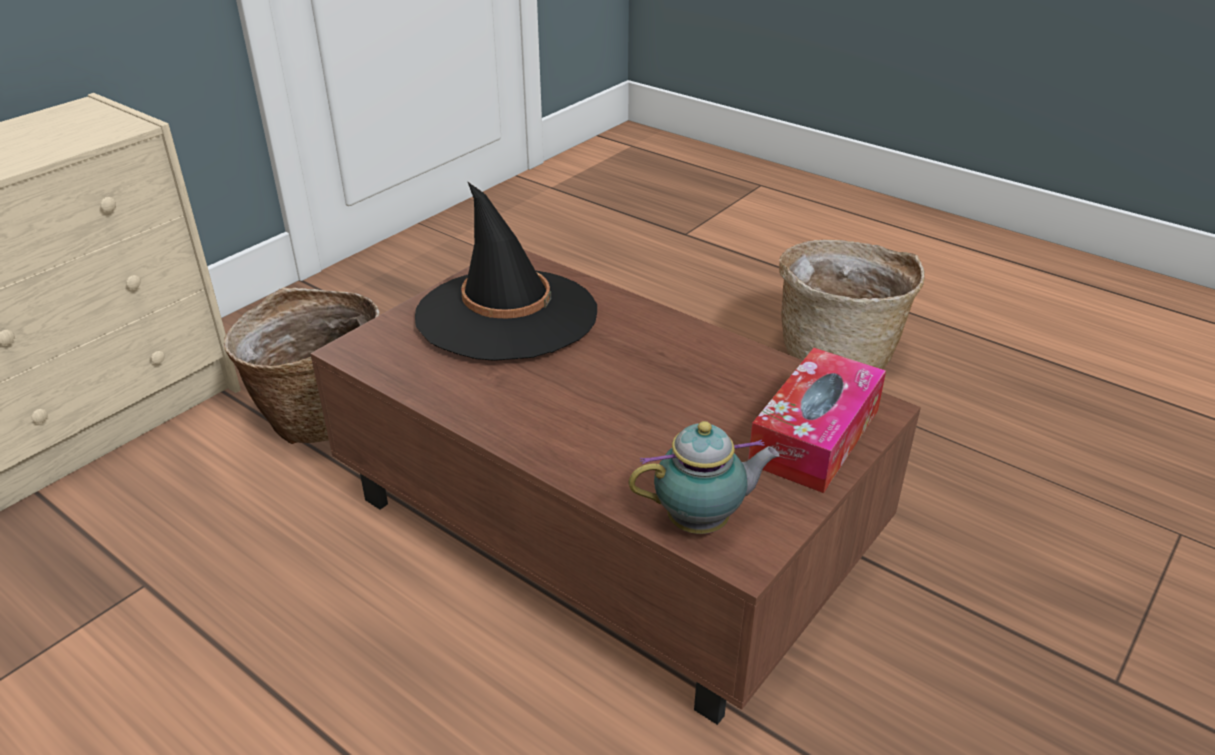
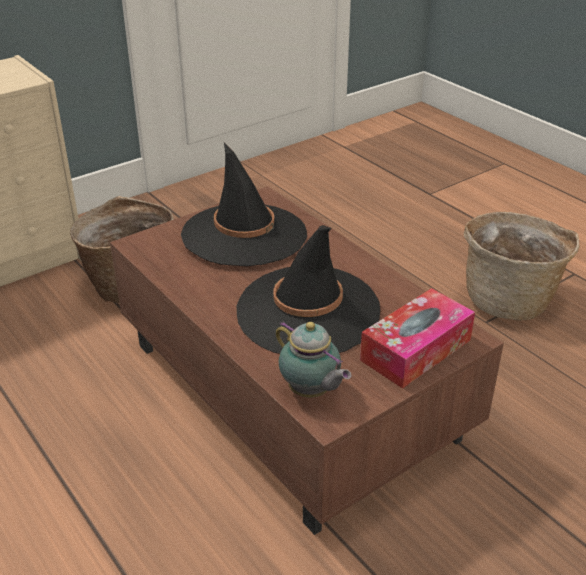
camera: 15 degrees right, 0 degrees up
teapot [628,421,780,534] -> teapot turned 45 degrees clockwise [276,321,352,398]
none -> black hat [237,225,380,354]

